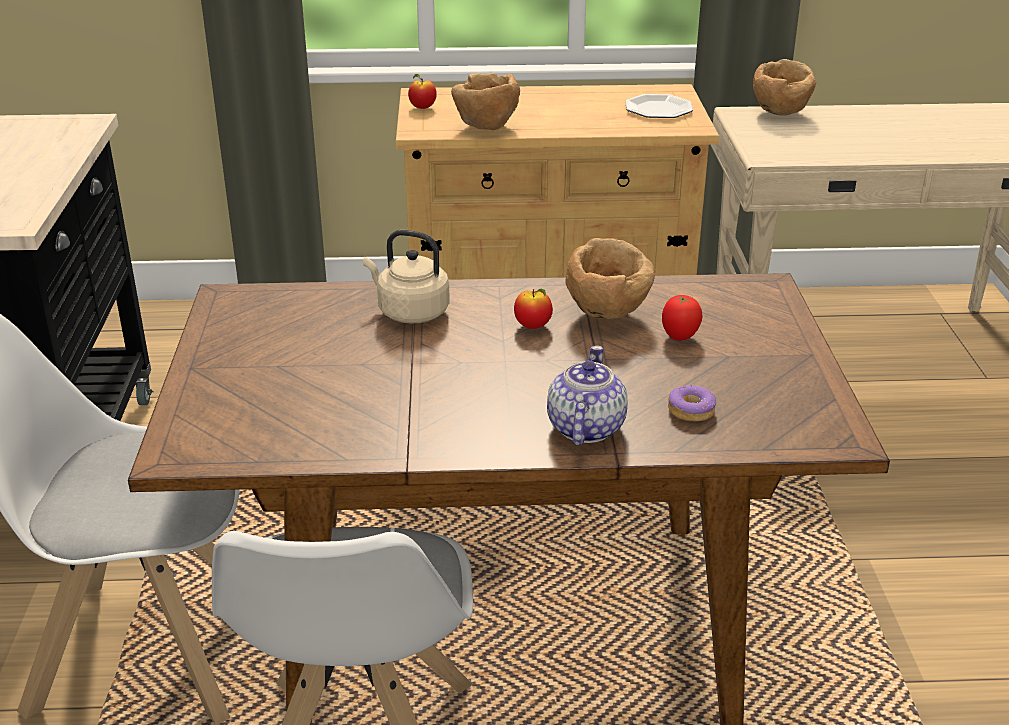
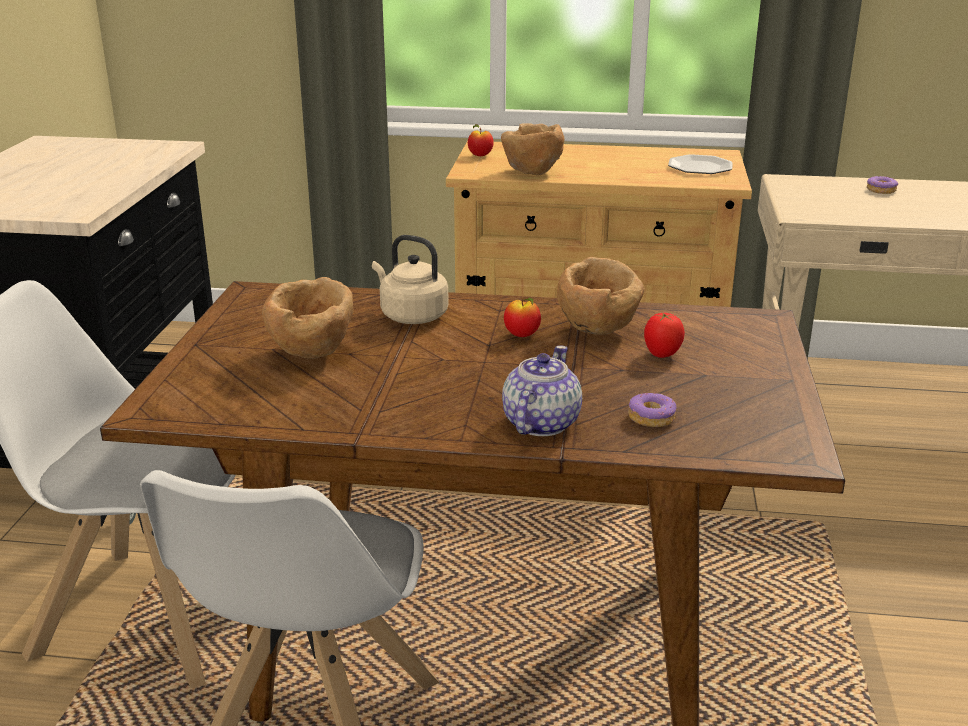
camera: 10 degrees right, 5 degrees down
brown bowl [753,59,816,116] -> brown bowl moved to [262,277,353,359]
none -> donut [867,176,899,194]

